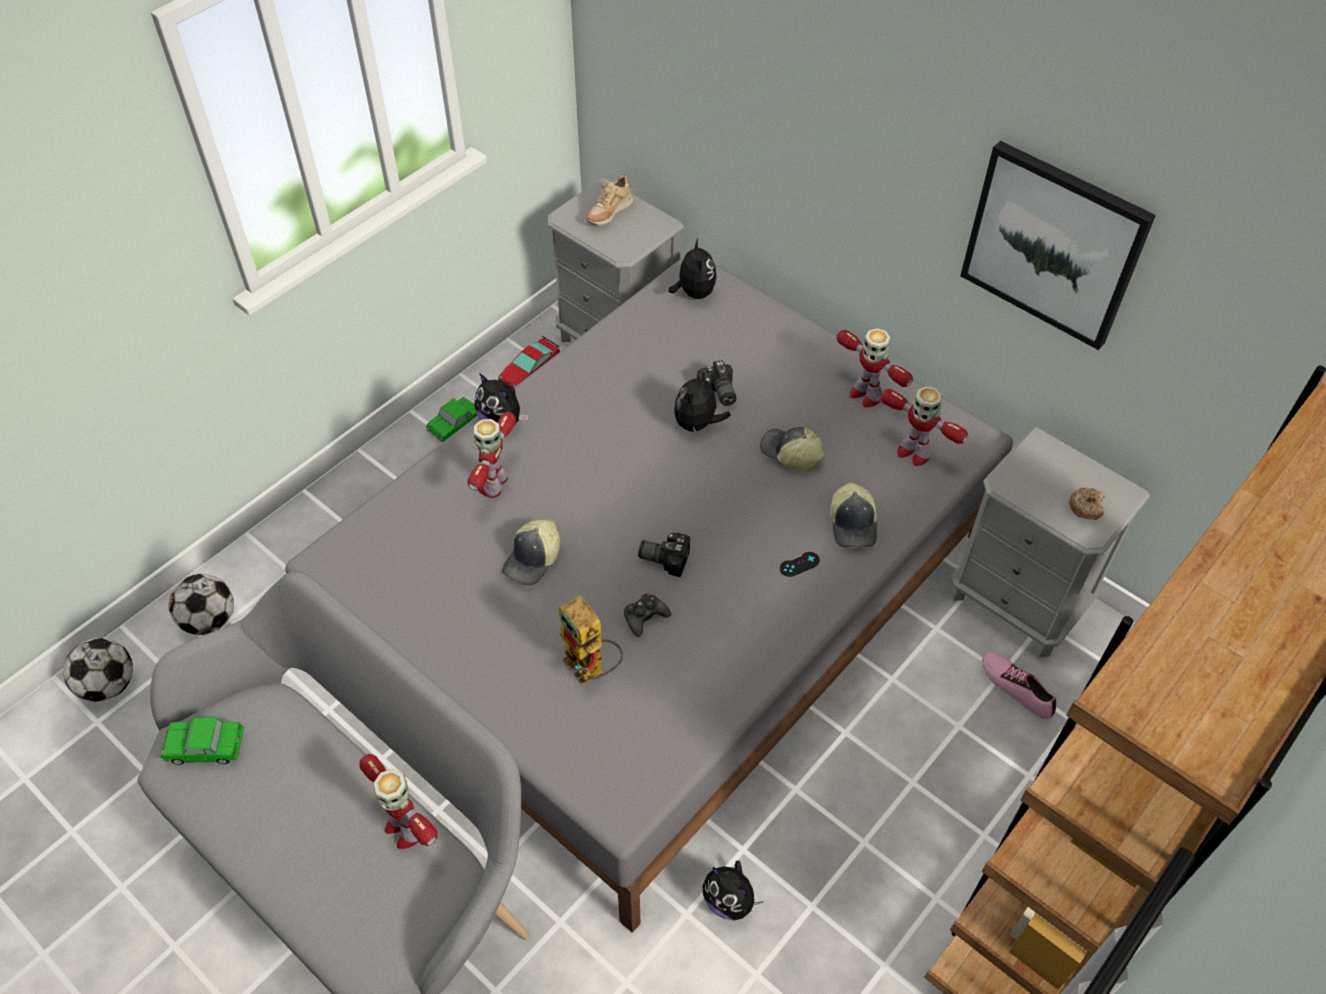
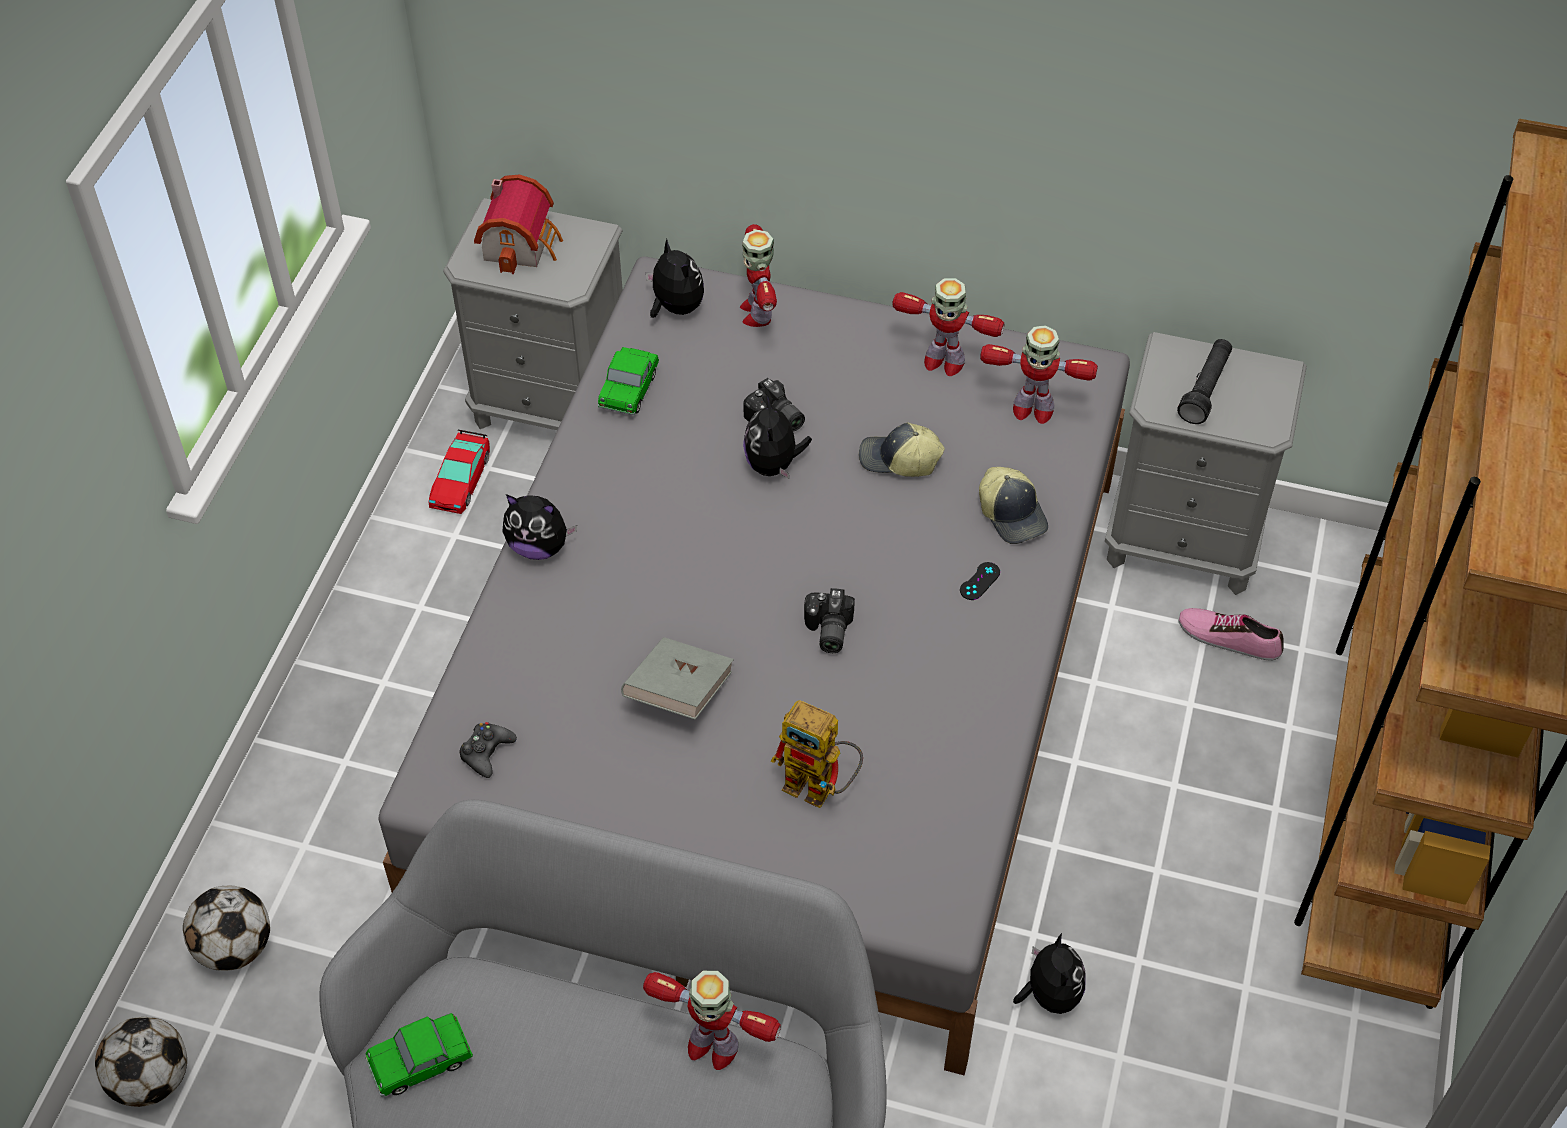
camera: 25 degrees left, 0 degrees up
toy car [426,397,478,443] -> toy car moved to [598,347,659,415]
toy robot [467,412,516,498] -> toy robot moved to [740,224,777,327]
cap [502,519,560,586] -> grey book [621,637,734,720]
beige shoe [586,174,634,225] -> toy house [474,174,563,274]
black game controller [624,594,671,637] -> black game controller moved to [459,722,517,778]
camera [638,533,690,577] -> camera turned 75 degrees counterclockwise [804,588,855,653]
plush toy [703,861,764,921] -> plush toy turned 105 degrees counterclockwise [1013,933,1086,1014]
picture [960,141,1156,350] -> none
donut [1069,488,1105,520] -> none
none -> black flashlight [1177,339,1232,424]

